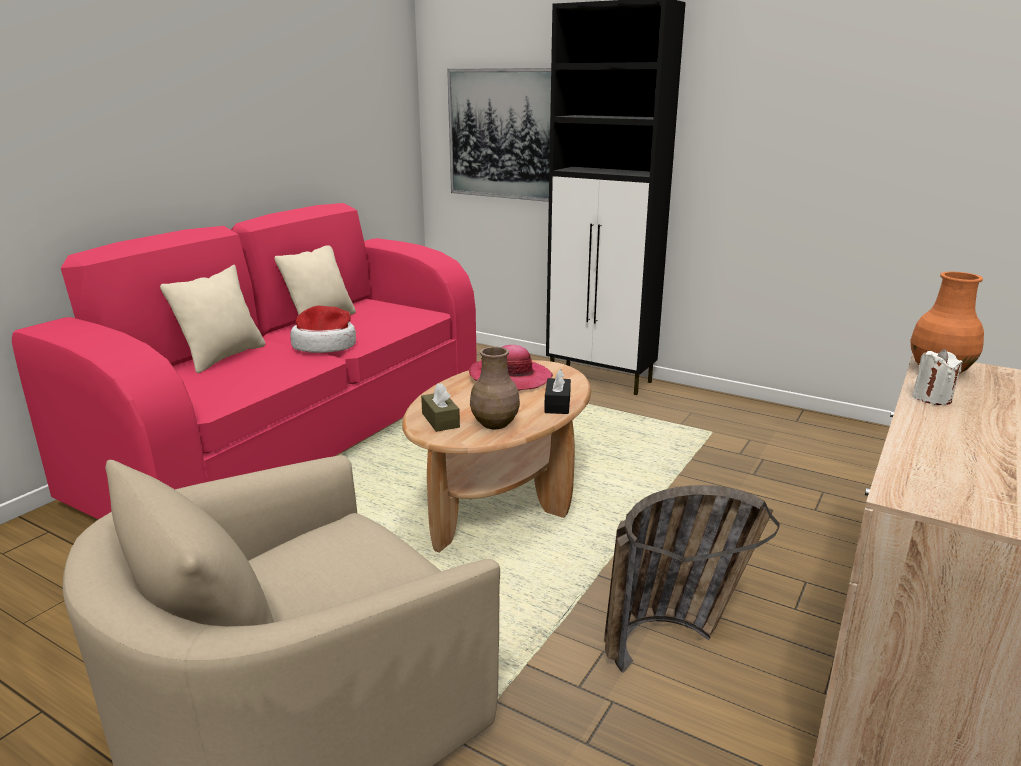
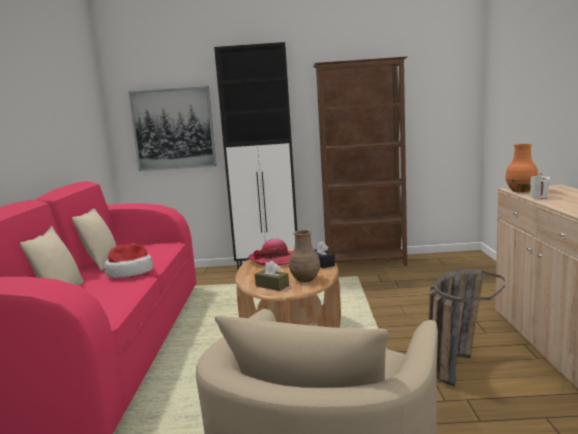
camera: 30 degrees left, 10 degrees down
none -> brown bookcase [313,56,408,266]

